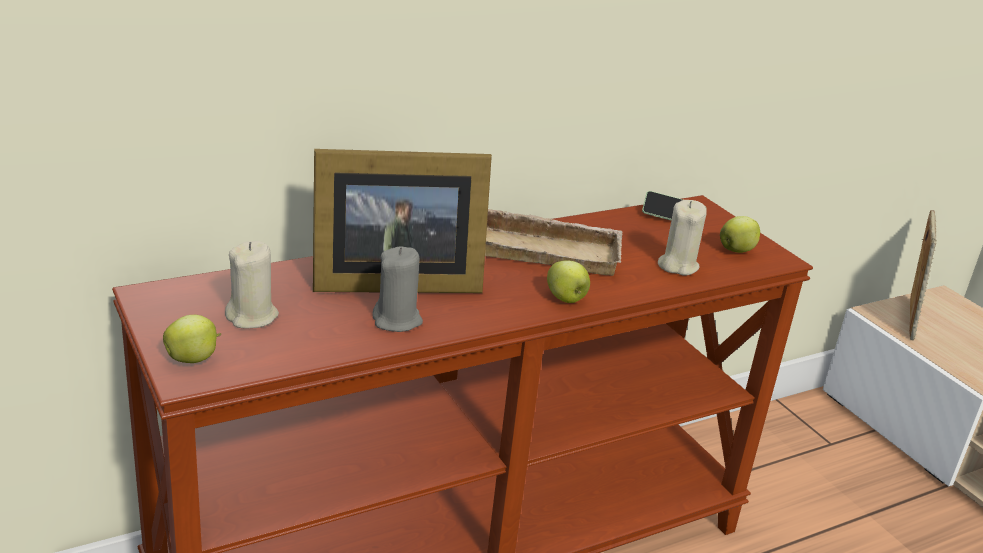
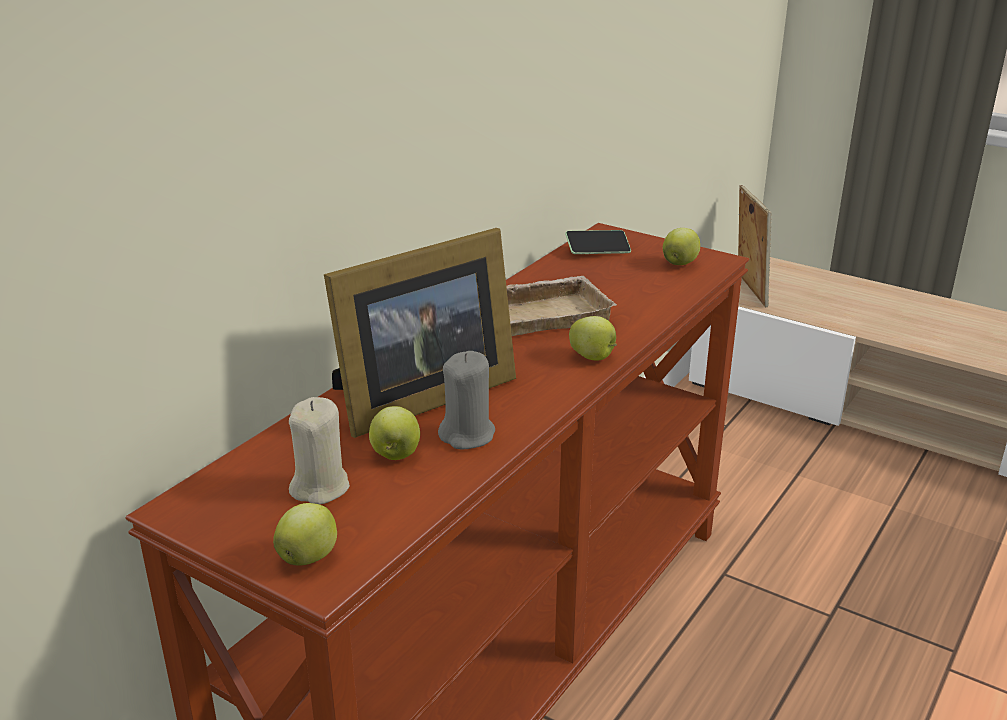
camera: 25 degrees left, 0 degrees up
beige candle [658,200,707,276] -> none
none -> apple [369,406,420,460]

